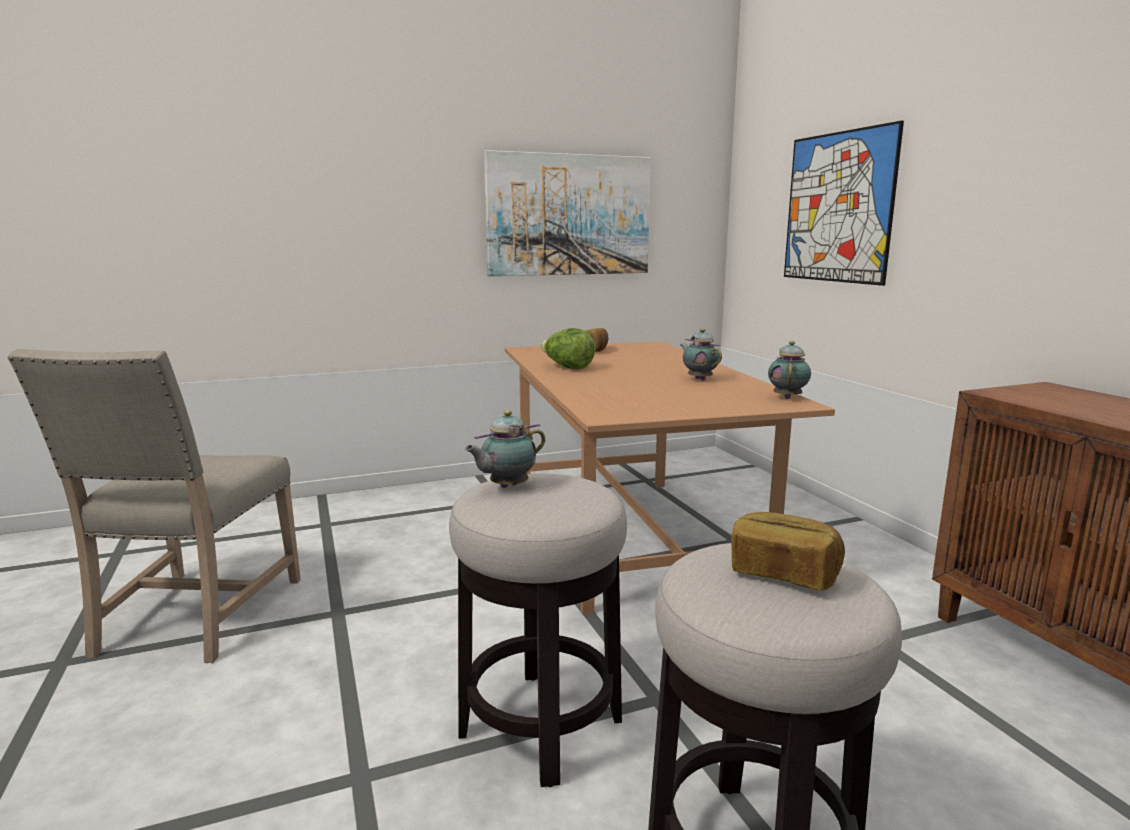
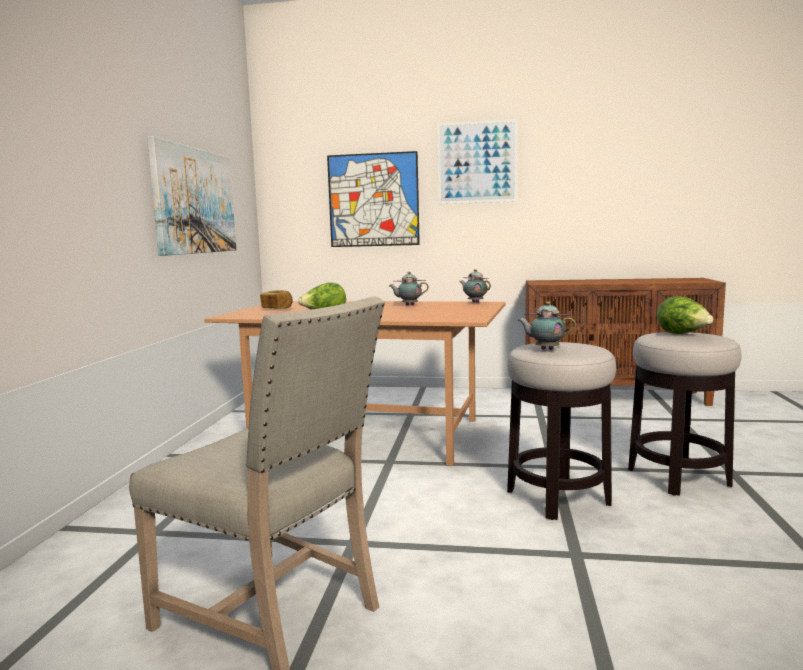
camera: 60 degrees left, 5 degrees down
teapot [465,410,545,488] -> teapot turned 120 degrees clockwise [518,301,576,350]
bread [731,512,845,591] -> lettuce [657,296,713,334]
none -> picture [437,119,518,204]

